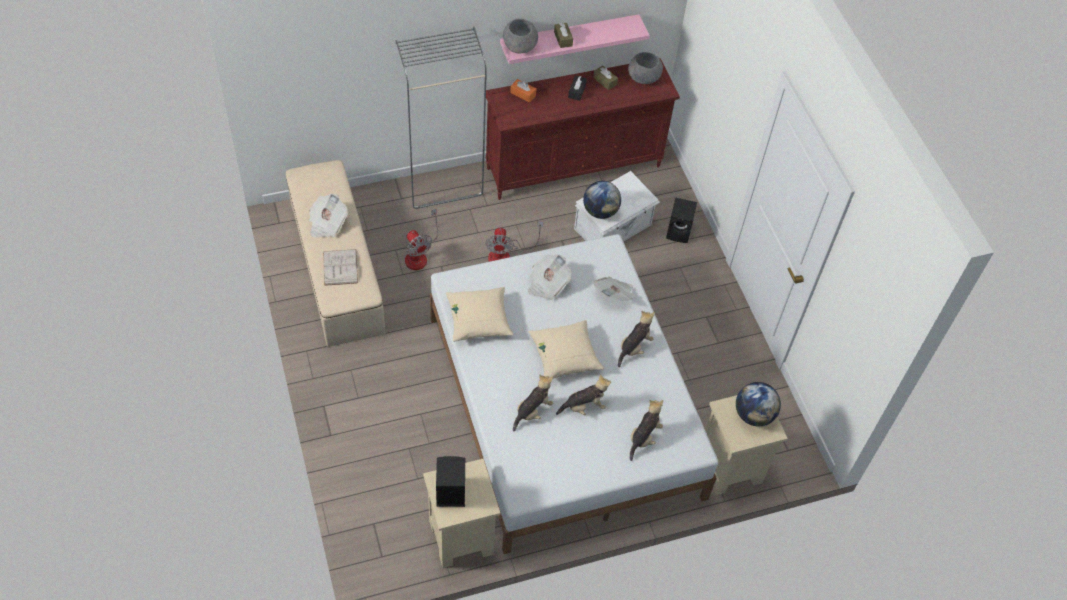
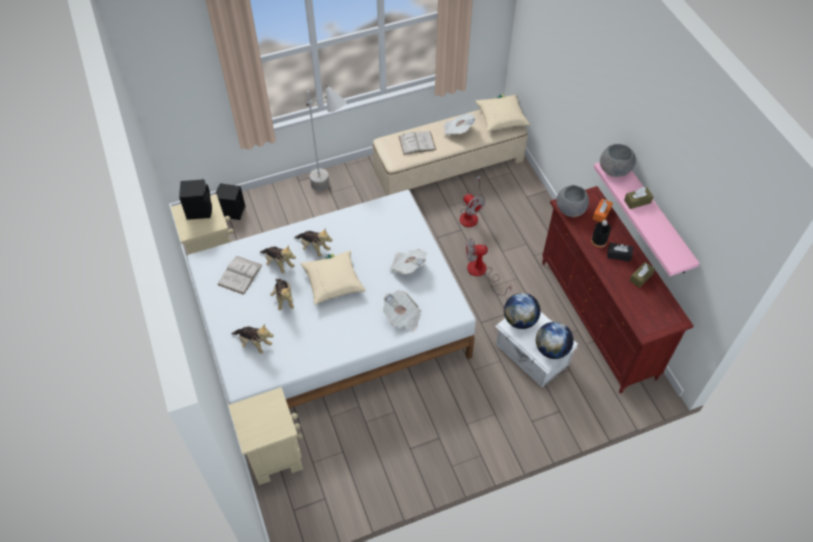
camera: 90 degrees right, 0 degrees up
grey clothes rack [396,26,487,209] -> none
fan [405,209,438,270] -> fan turned 90 degrees counterclockwise [460,175,485,227]
beige pillow [446,287,514,342] -> beige pillow moved to [475,95,530,132]
plush toy [618,311,655,367] -> plush toy moved to [294,228,333,257]
grey bowl [628,52,663,84] -> grey bowl moved to [557,185,589,217]
black speaker [666,197,697,243] -> black speaker moved to [215,183,245,220]
globe [736,382,781,426] -> globe moved to [536,322,574,359]
none -> white book [218,256,262,295]
none -> grey floor lamp [304,84,347,191]
none -> black bottle [591,220,611,248]

